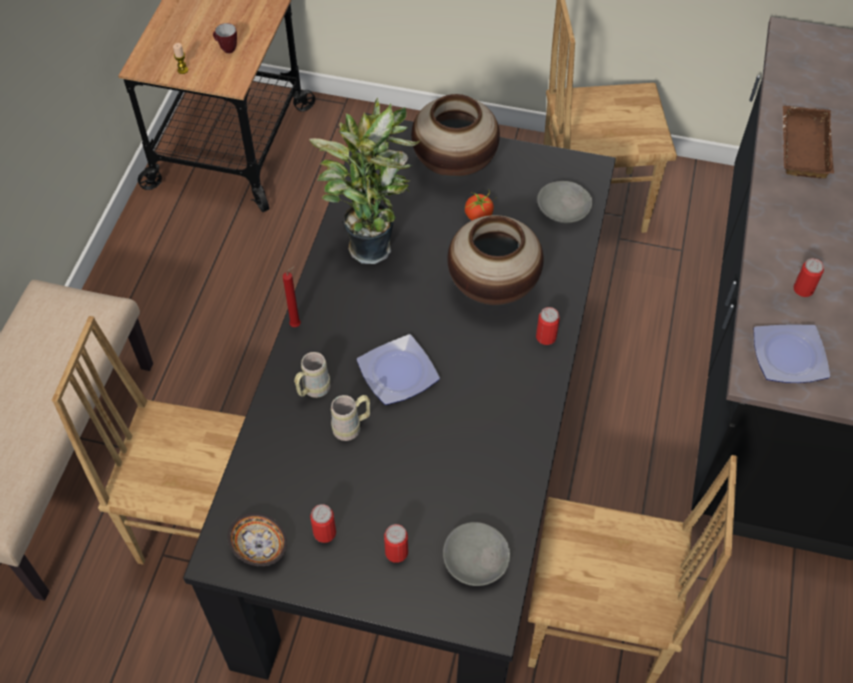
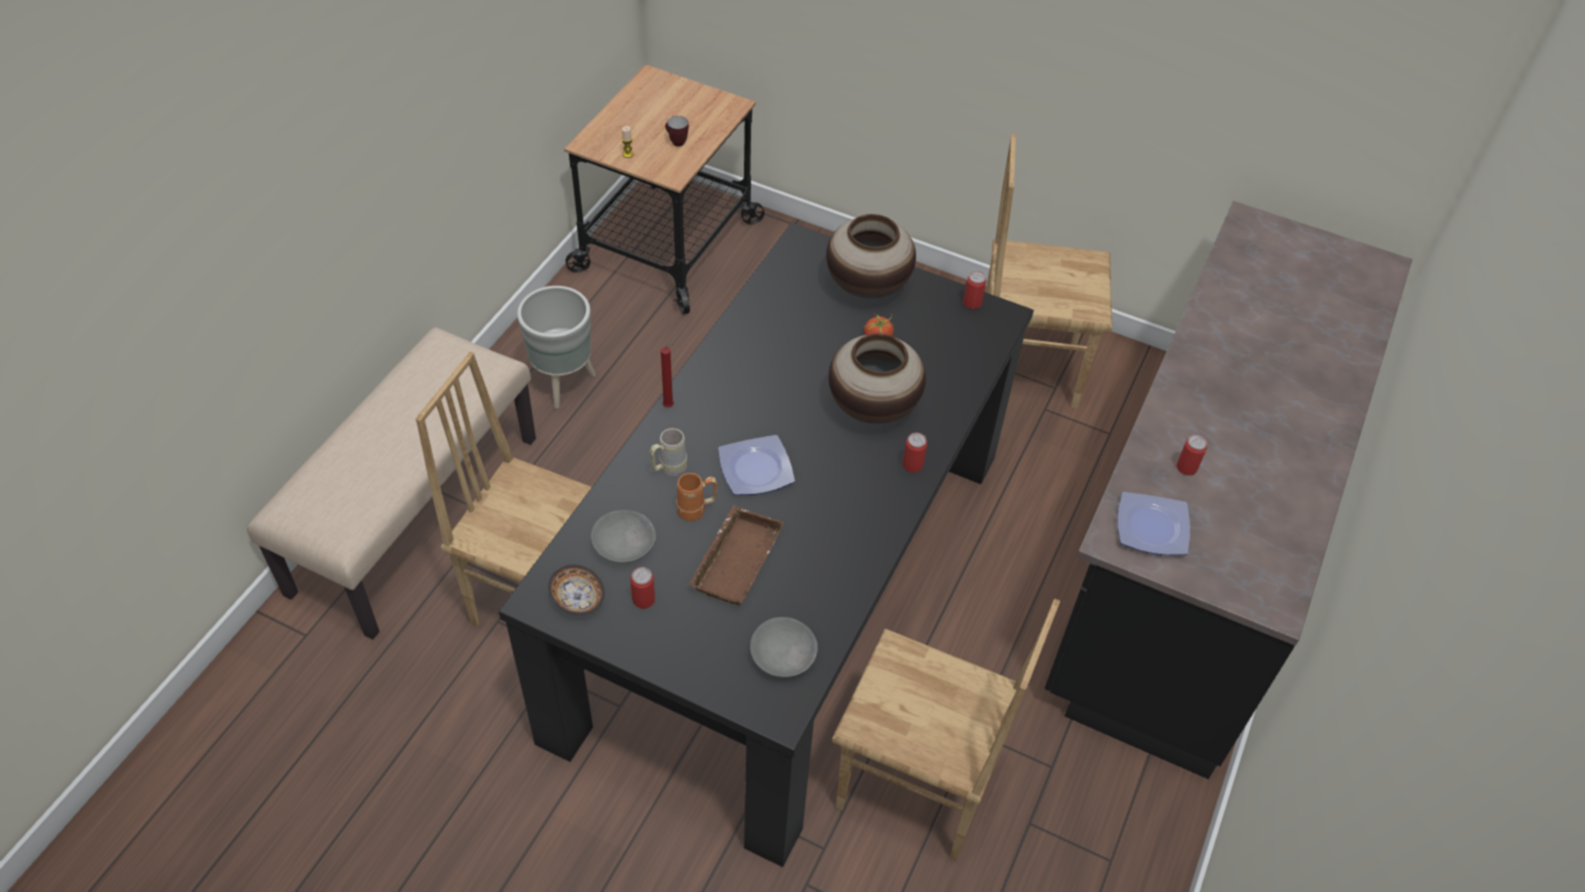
camera: 10 degrees right, 5 degrees down
potted plant [309,98,421,264] -> none
beige mug [331,395,370,441] -> orange mug [676,473,717,521]
can [384,524,408,563] -> can moved to [963,271,986,309]
grey bowl [537,181,592,223] -> grey bowl moved to [591,510,656,563]
brown tray [783,105,834,178] -> brown tray moved to [689,505,784,605]
none -> grey planter [517,286,596,409]

